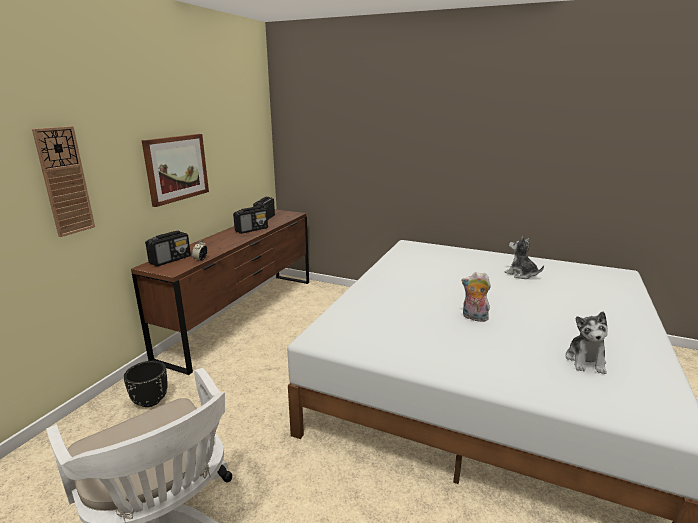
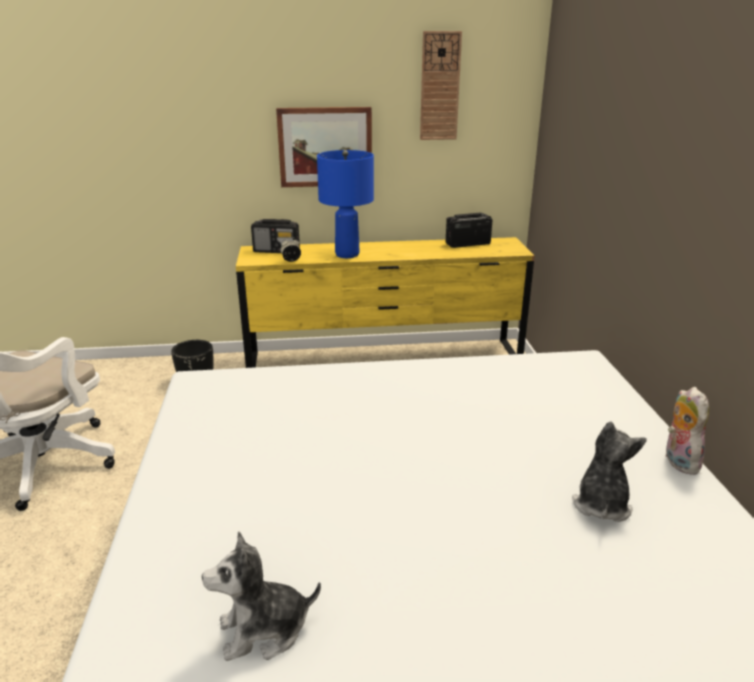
camera: 60 degrees right, 5 degrees up
wall clock [32,126,95,237] -> wall clock moved to [420,31,462,140]
brown dresser [131,209,309,375] -> yellow dresser [236,237,535,368]
radio [233,206,268,234] -> none
plush toy [462,272,491,322] -> plush toy moved to [666,387,709,475]
none -> blue table lamp [317,150,374,258]

